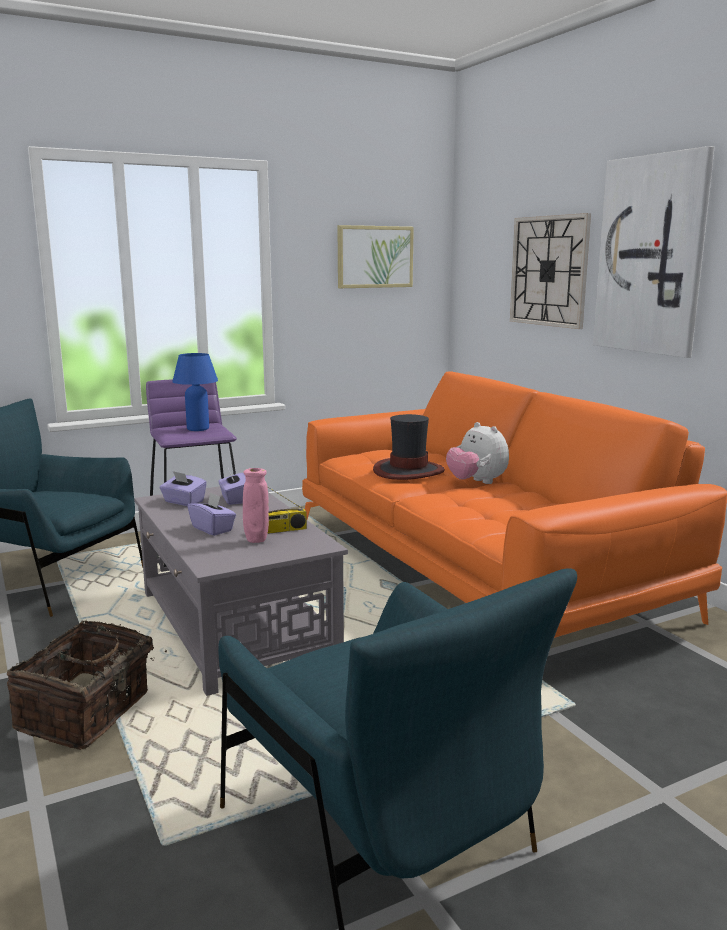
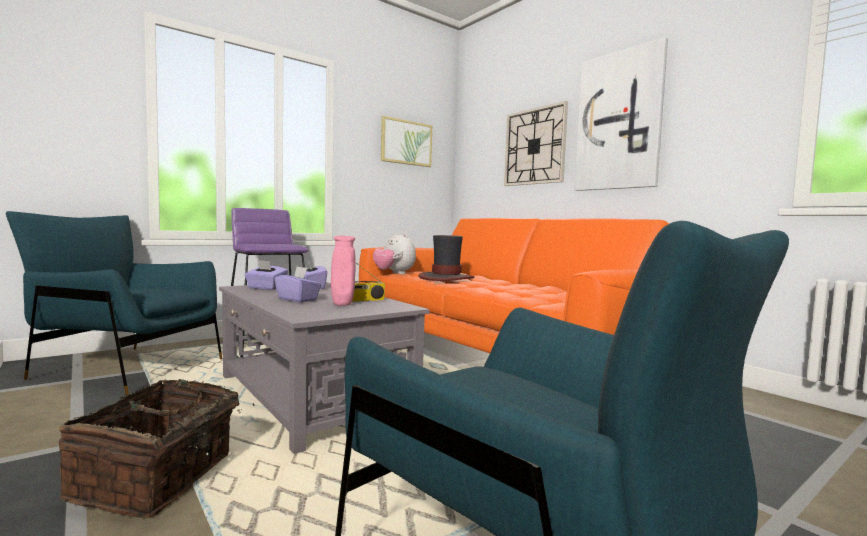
camera: 10 degrees left, 10 degrees down
blue table lamp [172,353,218,431] -> none
plush toy [446,422,509,484] -> plush toy moved to [373,233,416,274]

